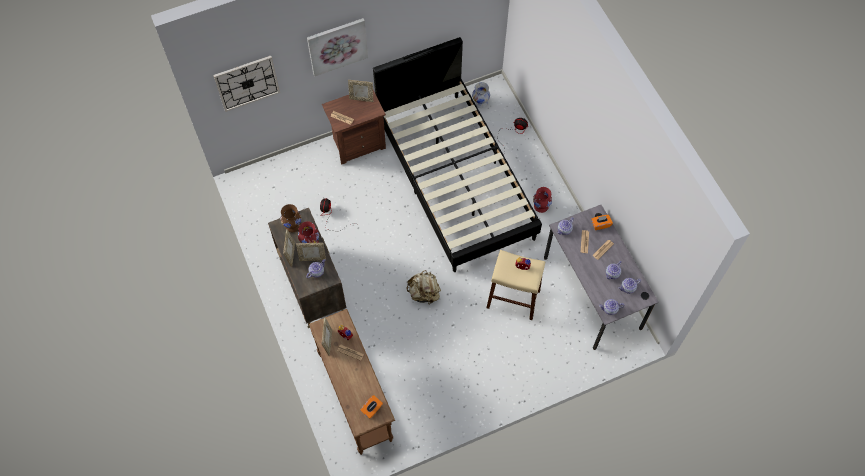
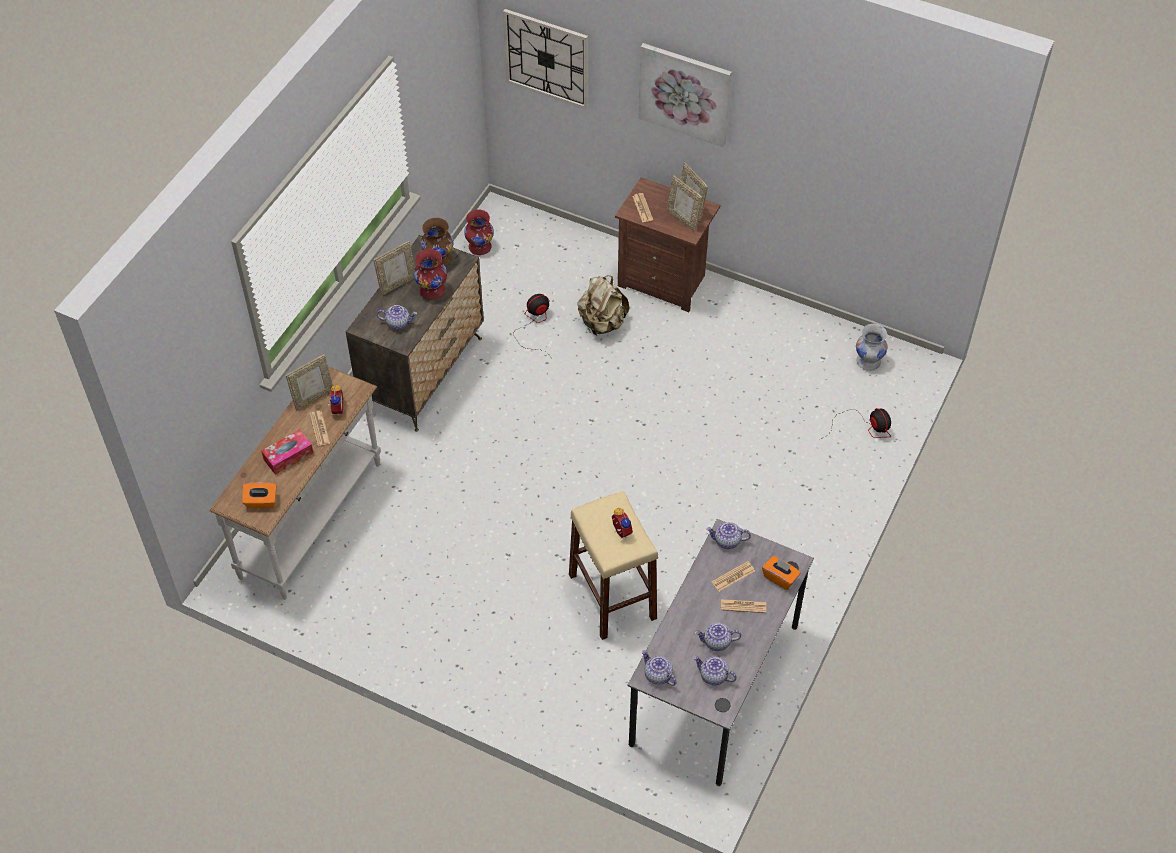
camera: 50 degrees right, 10 degrees down
picture frame [296,243,326,261] -> picture frame moved to [667,175,702,232]
brown console table [309,309,395,455] -> white console table [210,366,381,600]
black bed [373,37,542,272] -> none
beige backpack [406,270,441,305] -> beige backpack moved to [577,275,629,335]
red vase [533,187,552,213] -> red vase moved to [464,209,494,255]
none -> tissue box [261,429,313,475]

